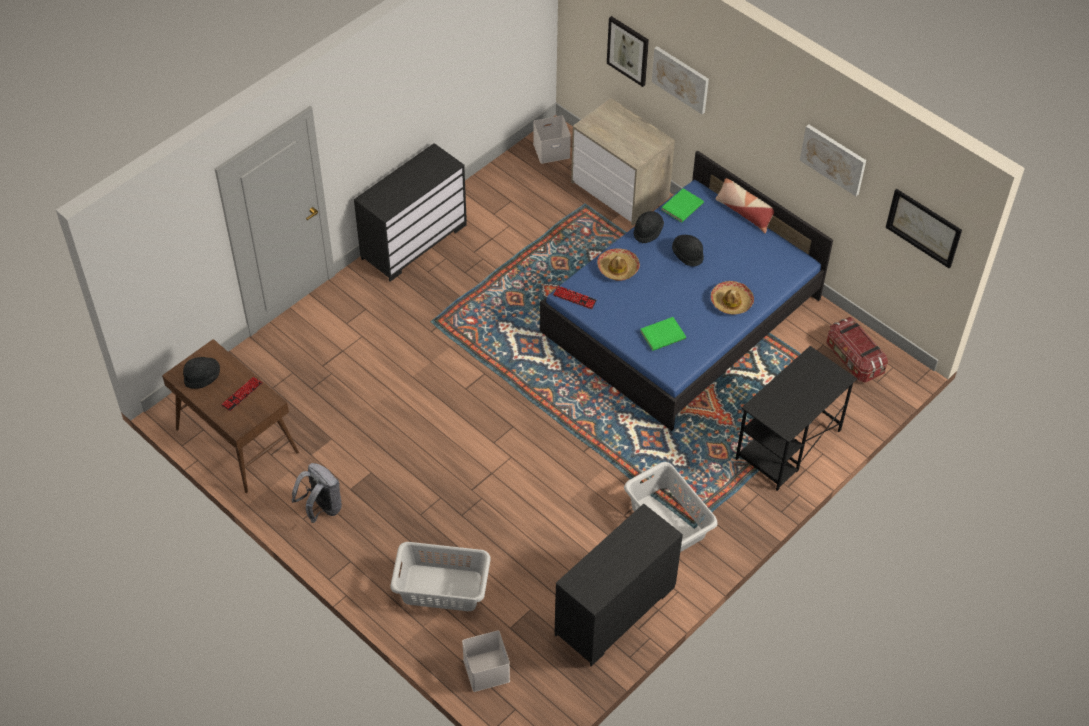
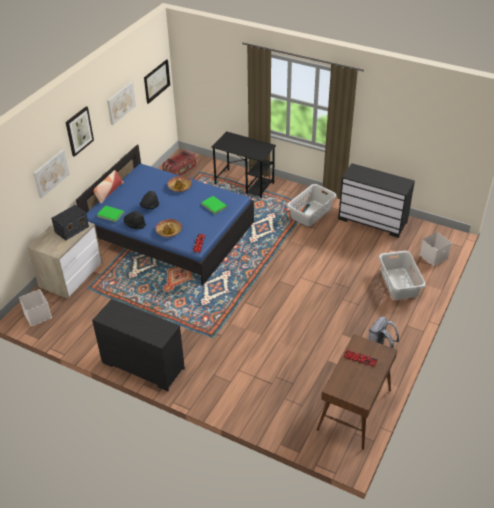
camera: 105 degrees left, 10 degrees down
black hat [183,357,220,389] -> none
picture [607,16,649,87] -> picture moved to [66,107,94,157]
none -> radio [51,205,89,240]

